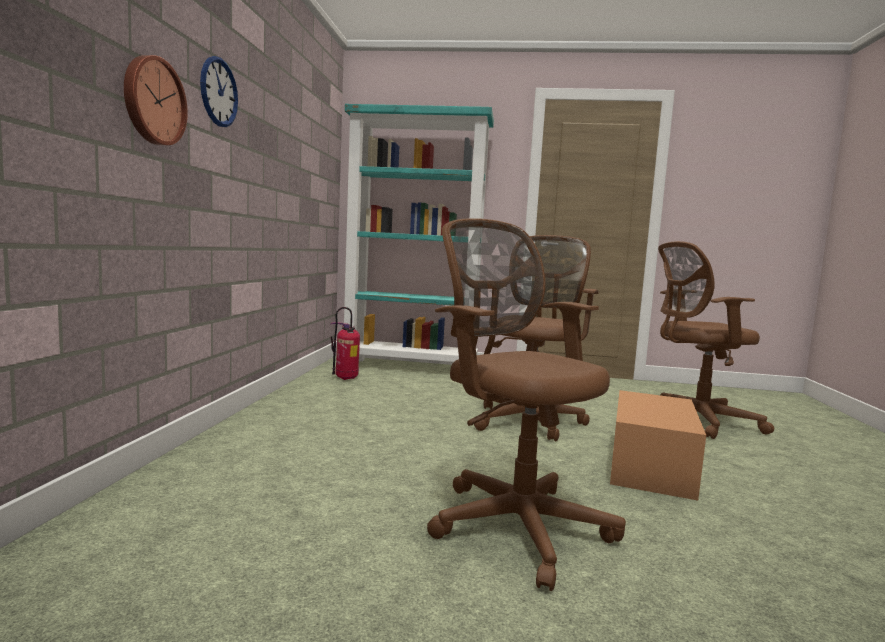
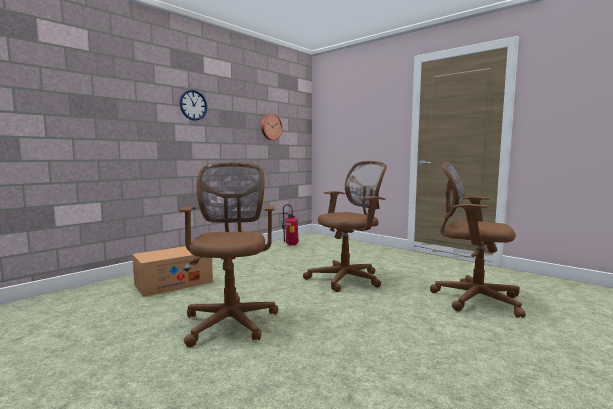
camera: 35 degrees right, 0 degrees up
wall clock [124,55,188,145] -> wall clock moved to [261,114,283,140]
turquoise bookcase [344,104,494,362] -> none
cardboard box [610,390,706,501] -> cardboard box moved to [132,246,213,297]

